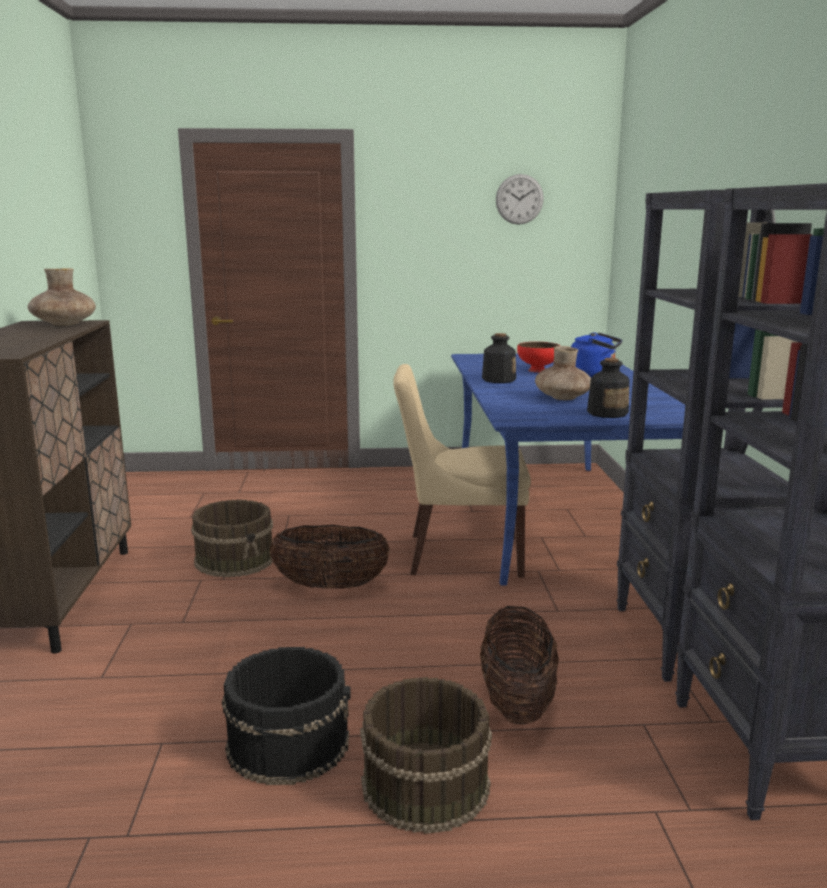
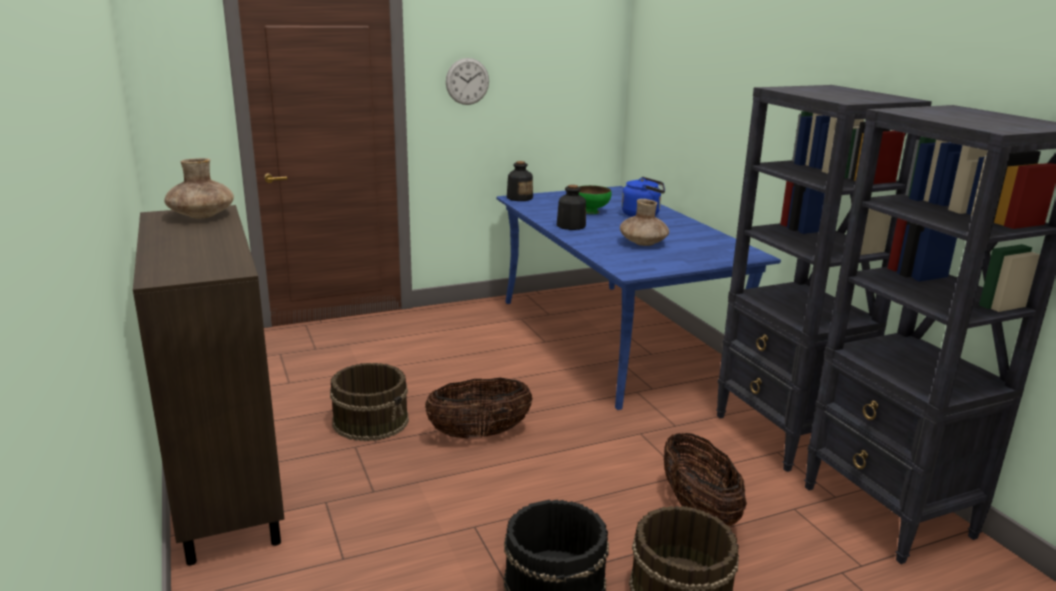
camera: 20 degrees left, 5 degrees up
beige chair [393,364,531,578] -> none
wall clock [496,174,544,225] -> wall clock moved to [446,58,489,105]
red bowl [517,342,560,372] -> green bowl [579,185,612,214]
bottle [587,358,629,418] -> bottle moved to [507,161,533,201]

